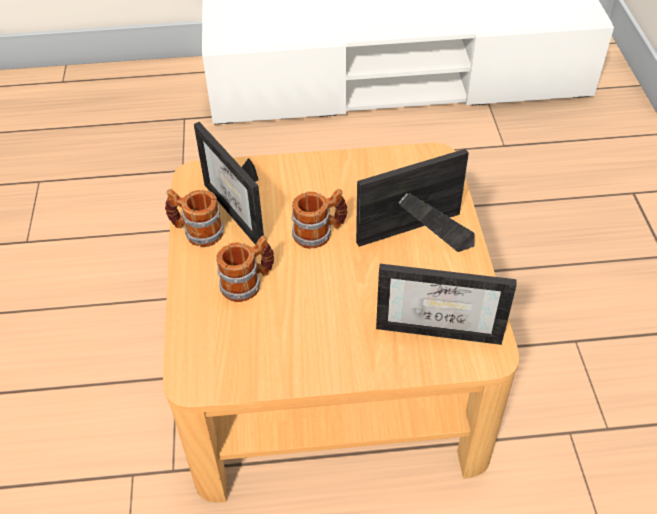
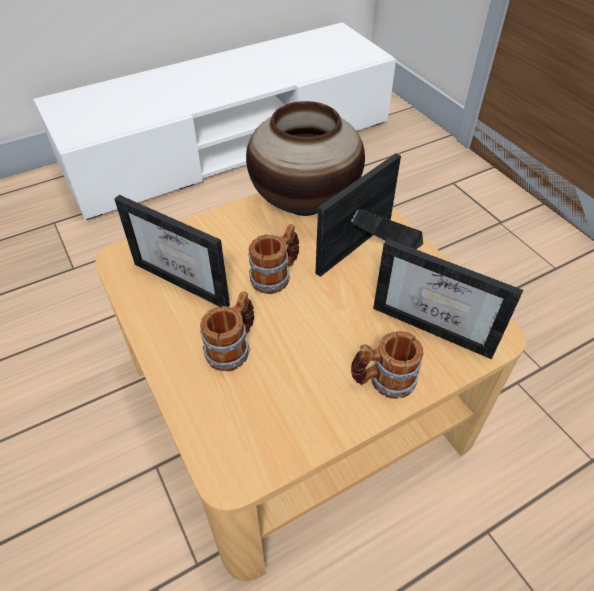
camera: 25 degrees left, 0 degrees up
mug [165,189,224,247] -> mug moved to [351,331,423,399]
picture frame [376,264,517,345] -> picture frame turned 45 degrees clockwise [373,239,523,359]
none -> vase [246,101,365,216]

